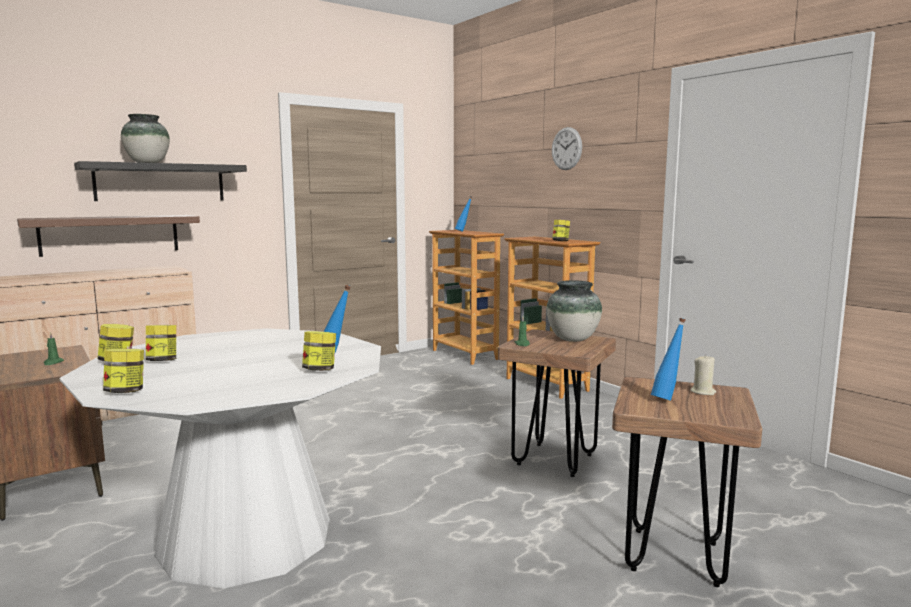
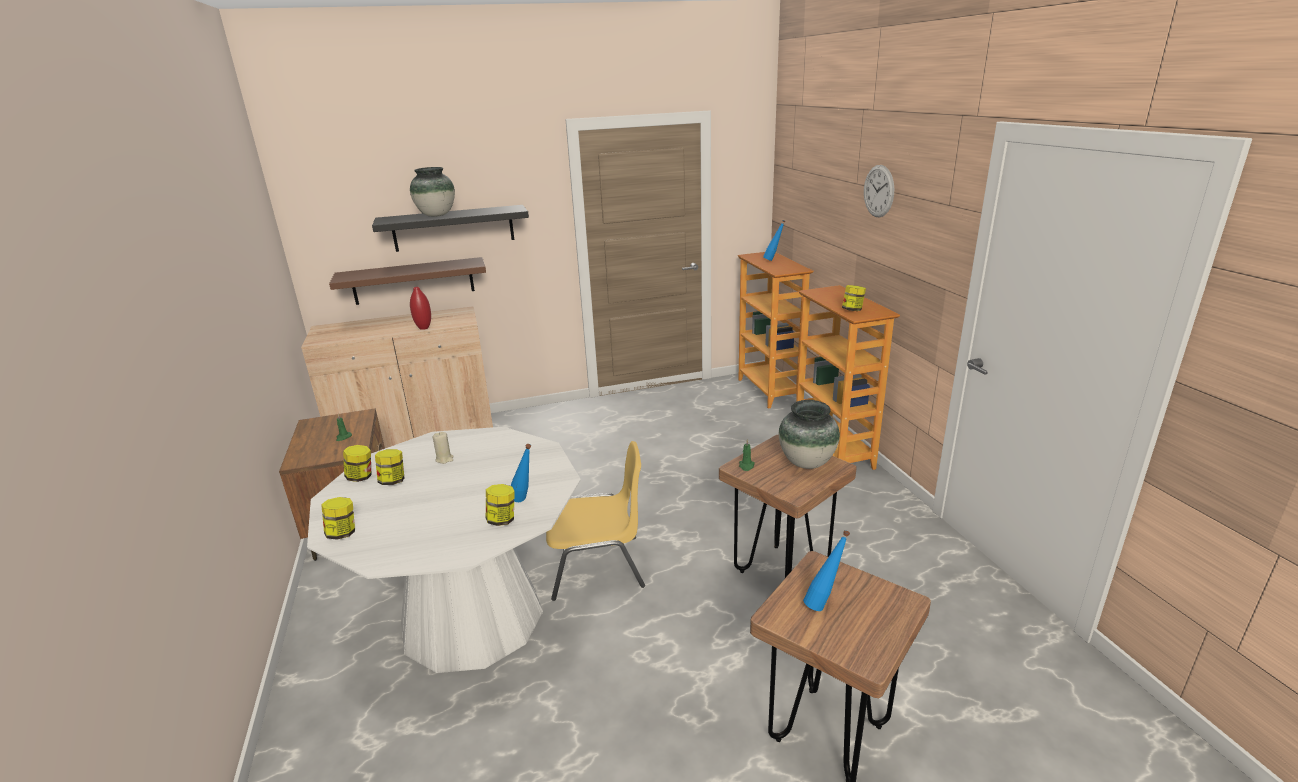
camera: 20 degrees right, 15 degrees up
beige candle [690,355,716,395] -> beige candle moved to [433,432,453,464]
none -> red vase [410,287,431,330]
none -> yellow chair [546,441,645,601]

